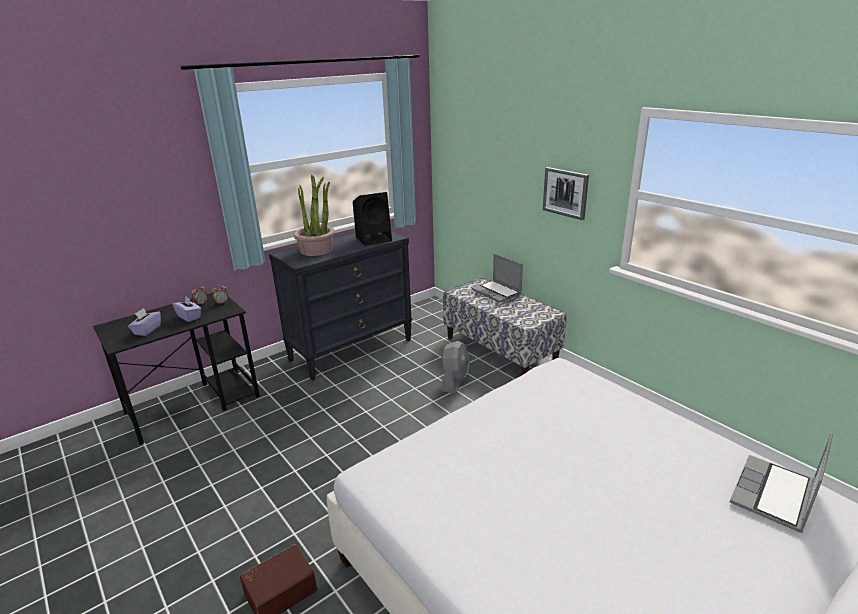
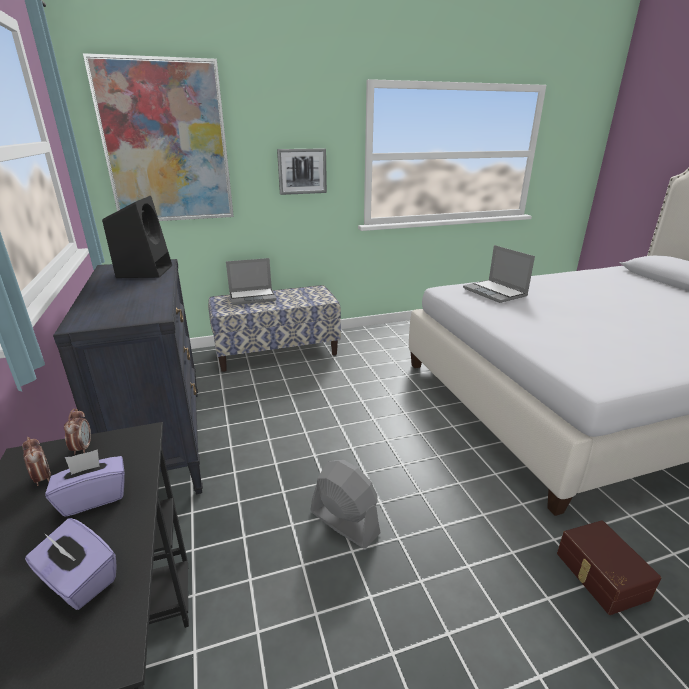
camera: 70 degrees left, 0 degrees up
potted plant [294,175,335,256] -> none
grey fan [441,341,469,394] -> grey fan moved to [311,460,380,549]
laptop [730,432,833,533] -> laptop moved to [463,245,535,303]
none -> picture [83,53,234,221]

